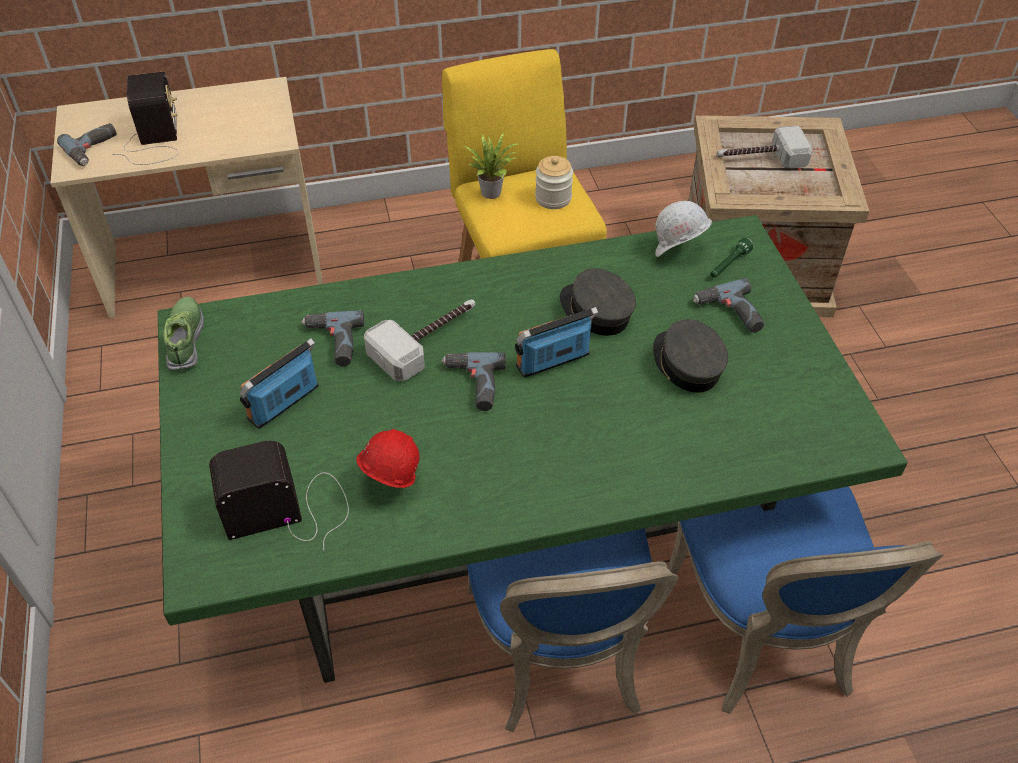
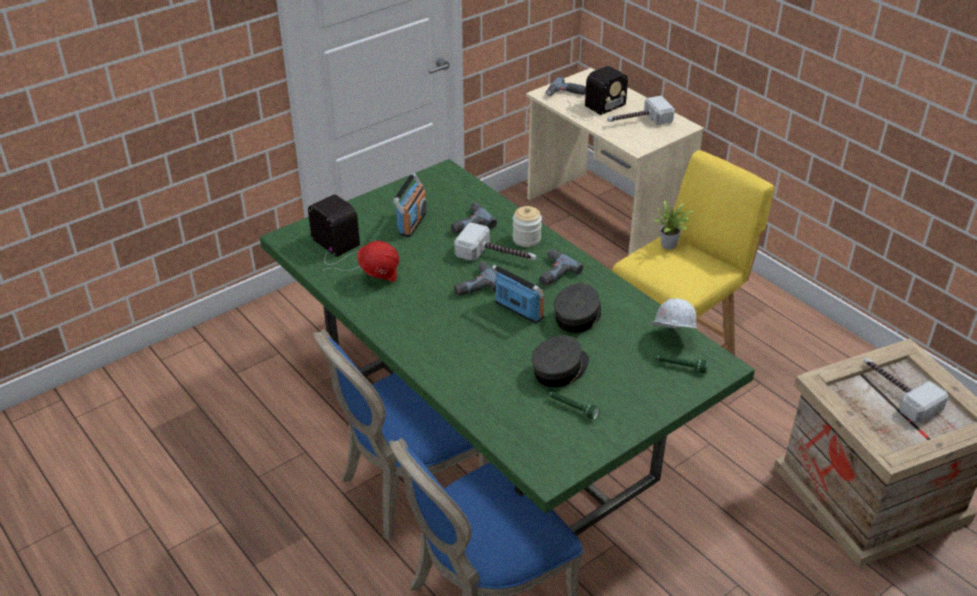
camera: 65 degrees right, 10 degrees down
shoe [163,296,204,371] -> none
radio [239,338,319,429] -> radio turned 90 degrees clockwise [393,173,427,237]
jar [535,156,573,209] -> jar moved to [512,206,542,247]
power drill [693,278,764,333] -> power drill moved to [539,249,583,286]
none -> green flashlight [548,391,600,420]
none -> hammer [607,96,675,125]

